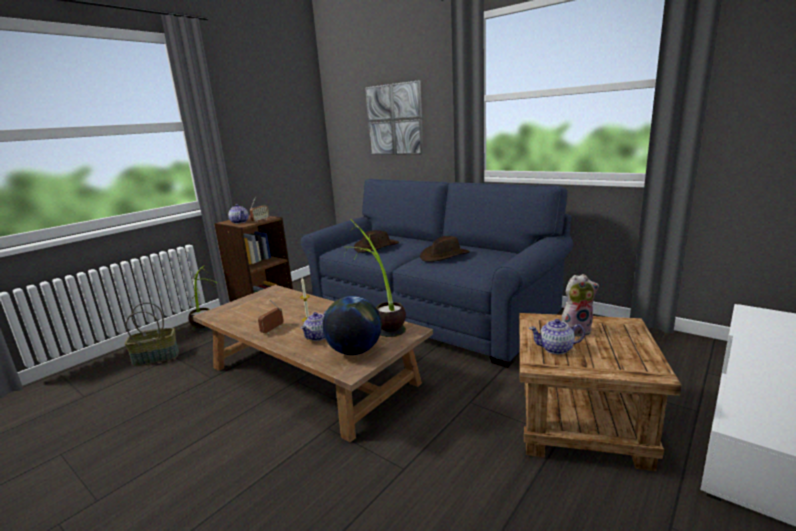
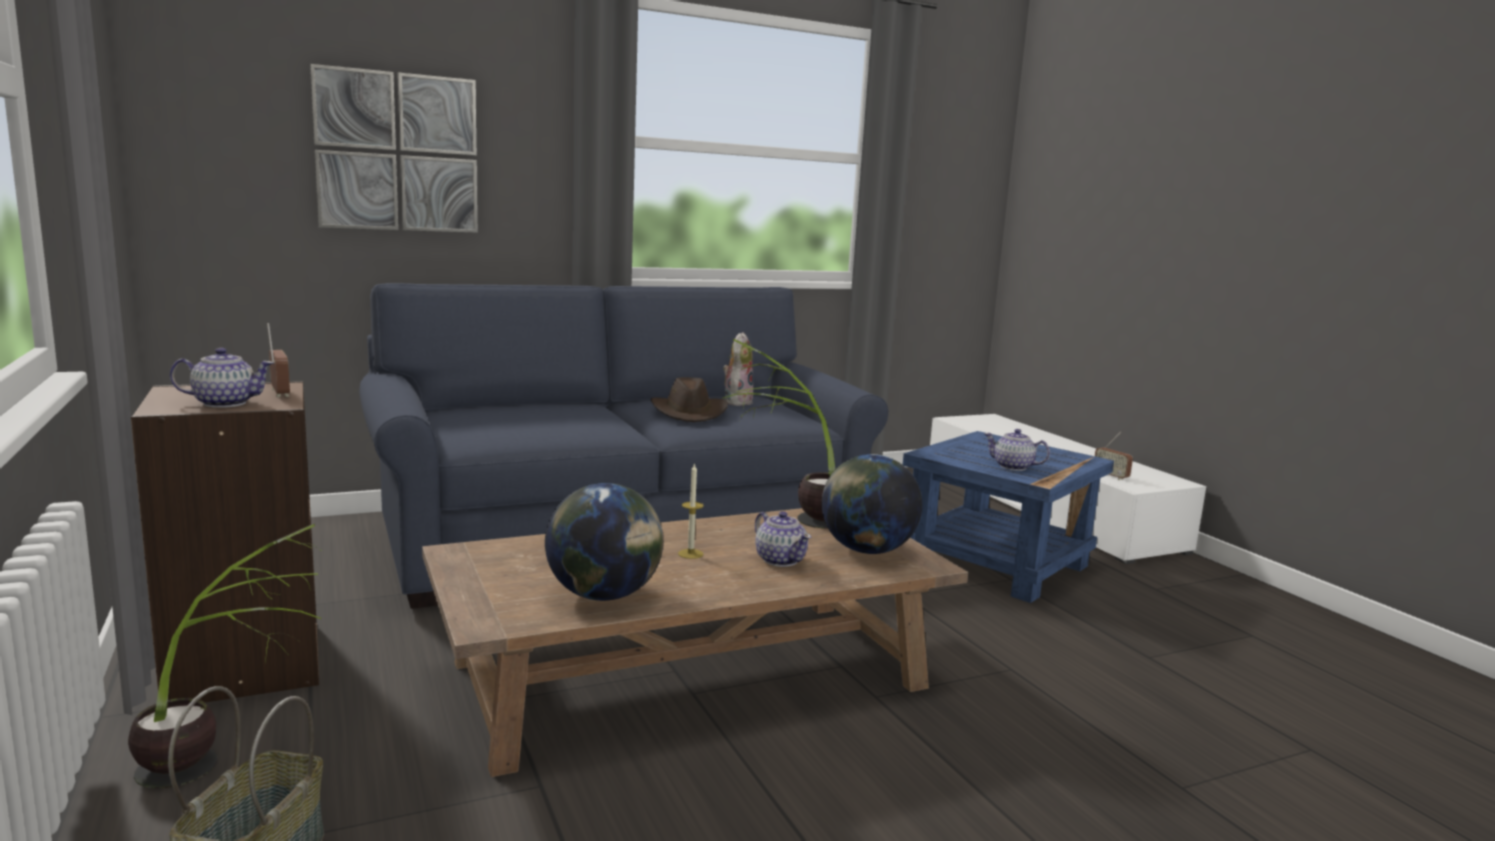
camera: 65 degrees left, 5 degrees down
radio [258,299,284,334] -> radio moved to [1095,432,1133,480]
brown hat [354,230,399,253] -> none
brown side table [519,313,682,471] -> blue side table [903,431,1114,603]
teapot [529,319,585,354] -> teapot turned 90 degrees clockwise [984,429,1050,471]
plush toy [561,274,599,337] -> plush toy moved to [723,332,753,406]
none -> globe [545,483,663,601]

